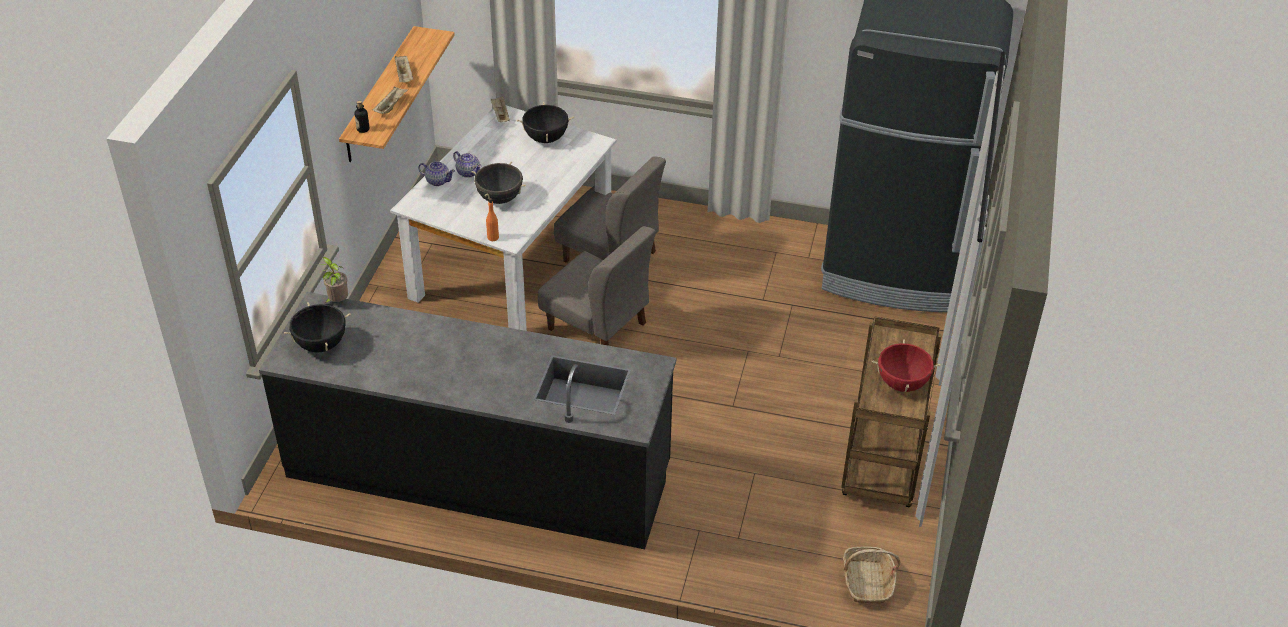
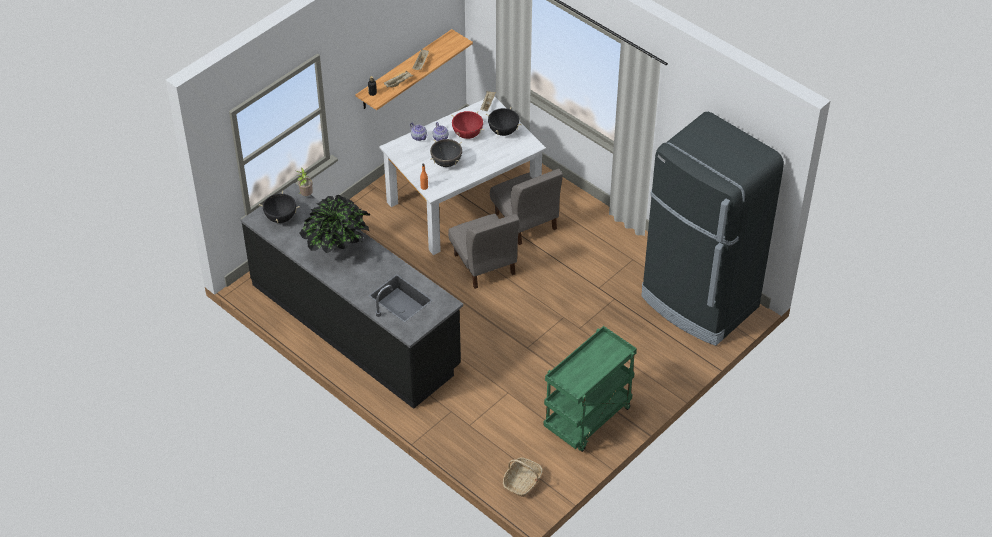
camera: 30 degrees right, 5 degrees up
brown cart [841,316,942,507] -> green cart [543,326,637,452]
red cooking pot [872,339,941,392] -> red cooking pot moved to [451,111,484,139]
none -> potted plant [300,195,370,253]

